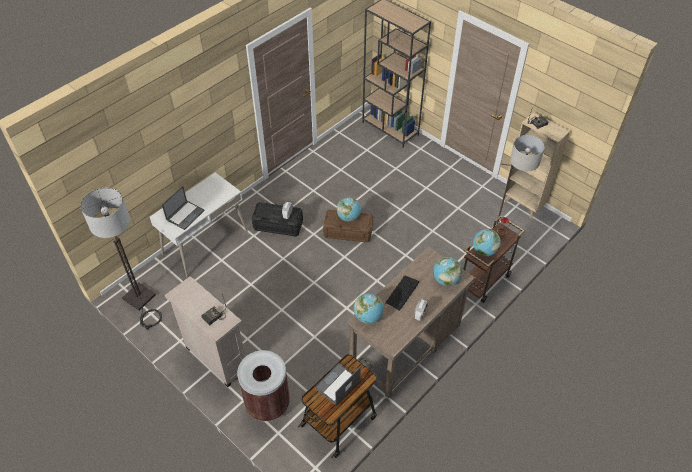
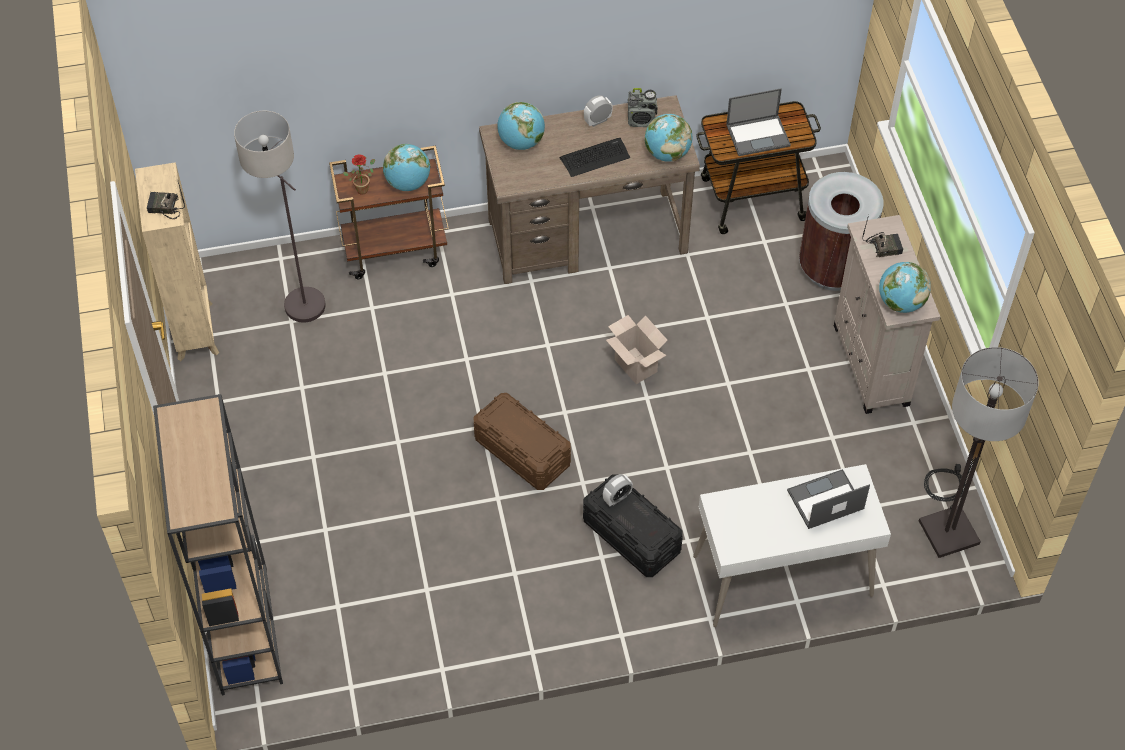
camera: 145 degrees left, 5 degrees up
globe [337,197,361,222] -> globe moved to [879,262,931,313]
none -> cardboard box [606,315,667,384]
none -> radio [628,88,658,127]

